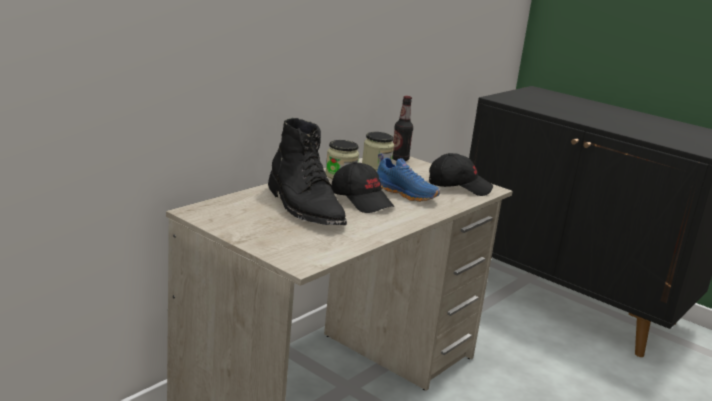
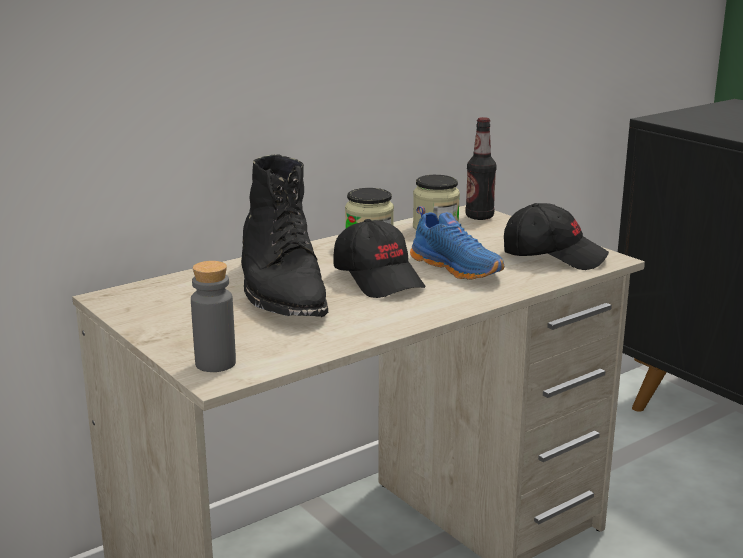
camera: 15 degrees right, 0 degrees up
none -> grey bottle [191,261,236,372]

